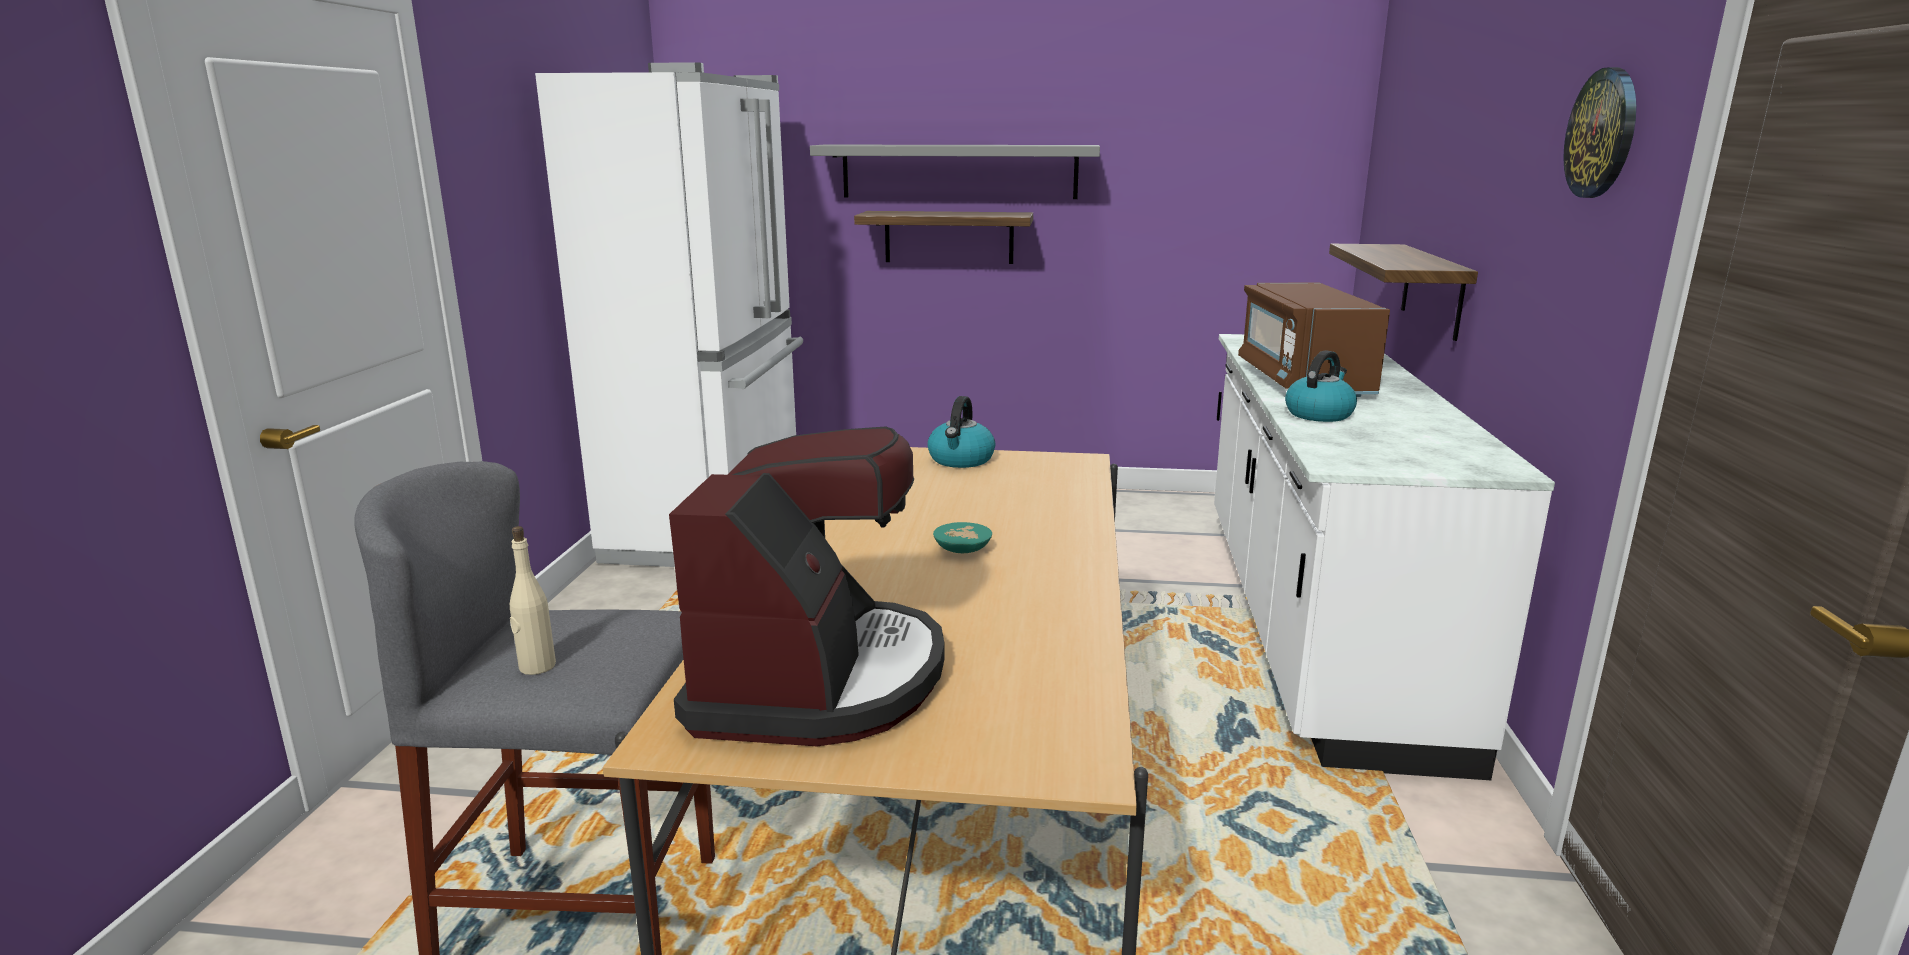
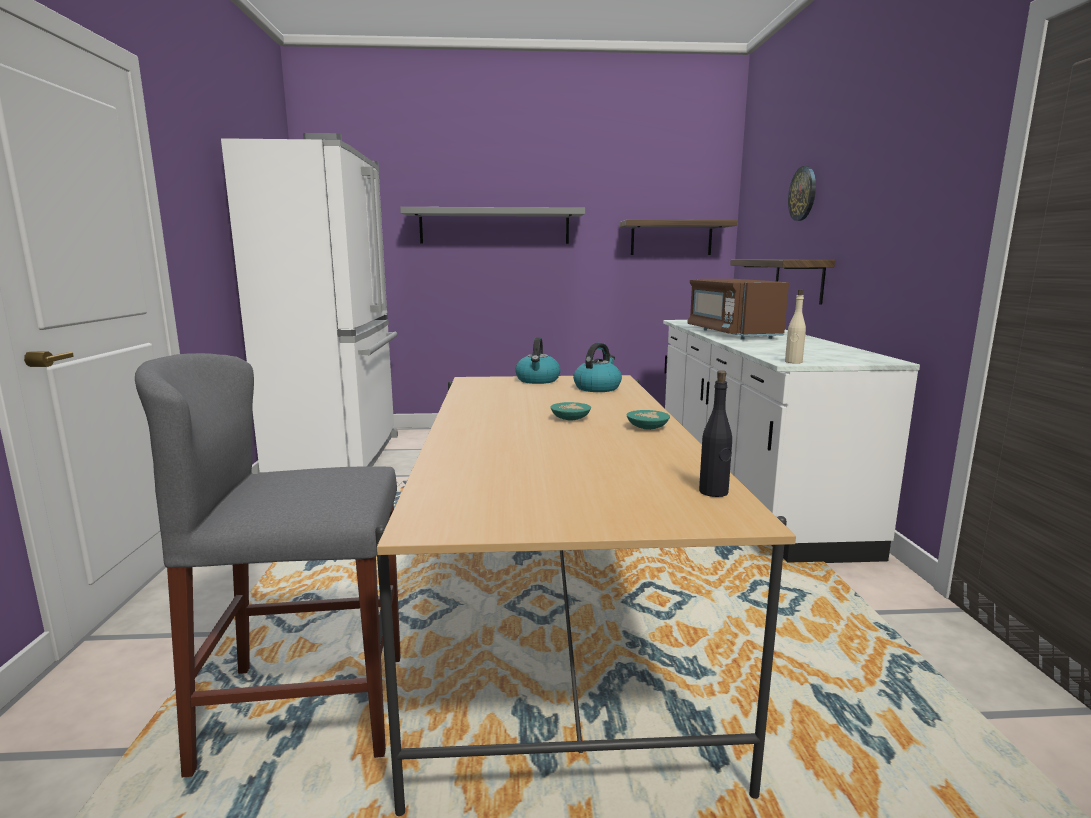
camera: 10 degrees left, 5 degrees down
beige bottle [510,526,556,675] -> beige bottle moved to [785,289,806,364]
coffee machine [669,426,945,746] -> none
shelf [854,211,1033,264] -> shelf moved to [620,220,737,255]
kettle [1285,350,1357,422] -> kettle moved to [573,343,622,392]
wall clock [1563,67,1636,198] -> wall clock moved to [788,166,816,221]
none -> turquoise bowl [627,410,670,430]
none -> black bottle [699,370,732,497]

